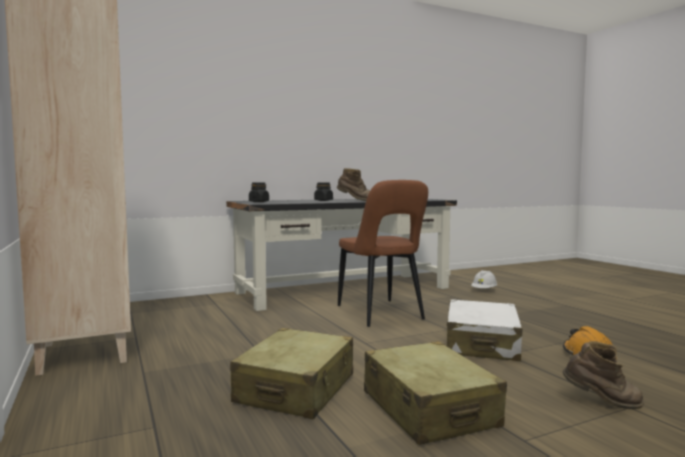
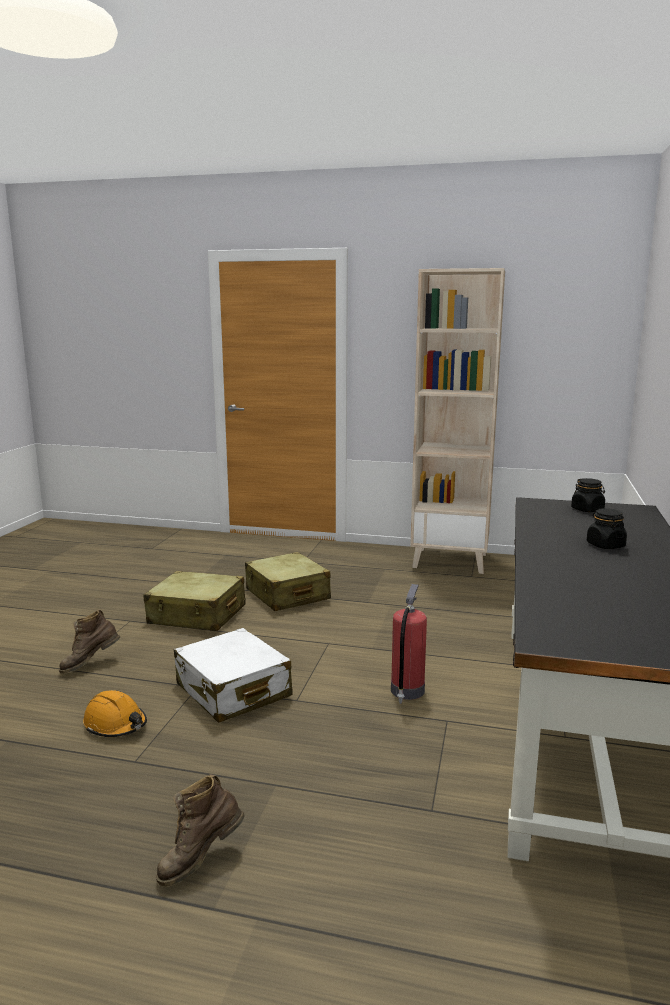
camera: 130 degrees right, 10 degrees up
brown boot [337,168,370,201] -> brown boot moved to [156,774,244,887]
brown chair [338,180,428,327] -> fire extinguisher [391,584,427,704]
white hard hat [471,270,497,288] -> none

